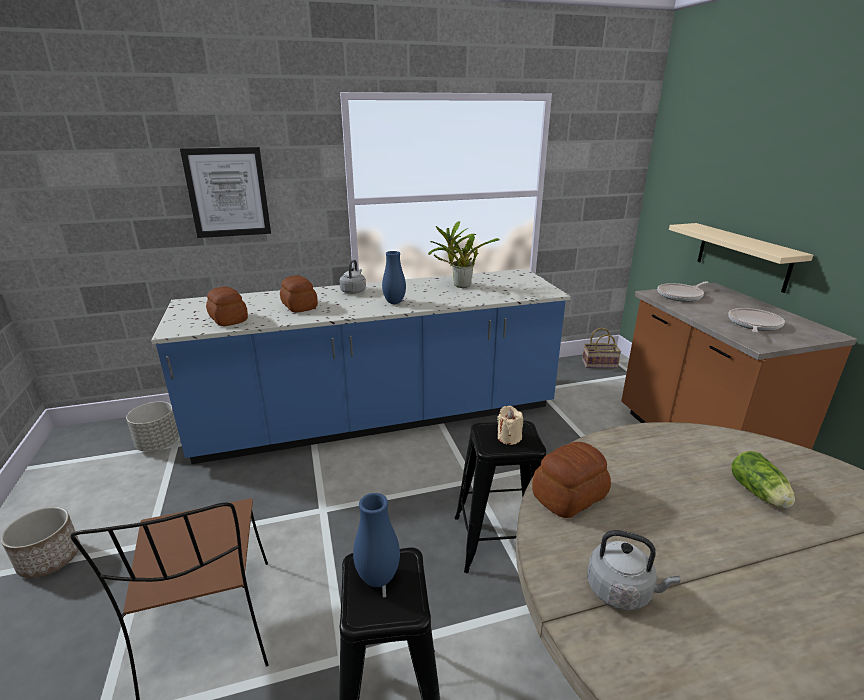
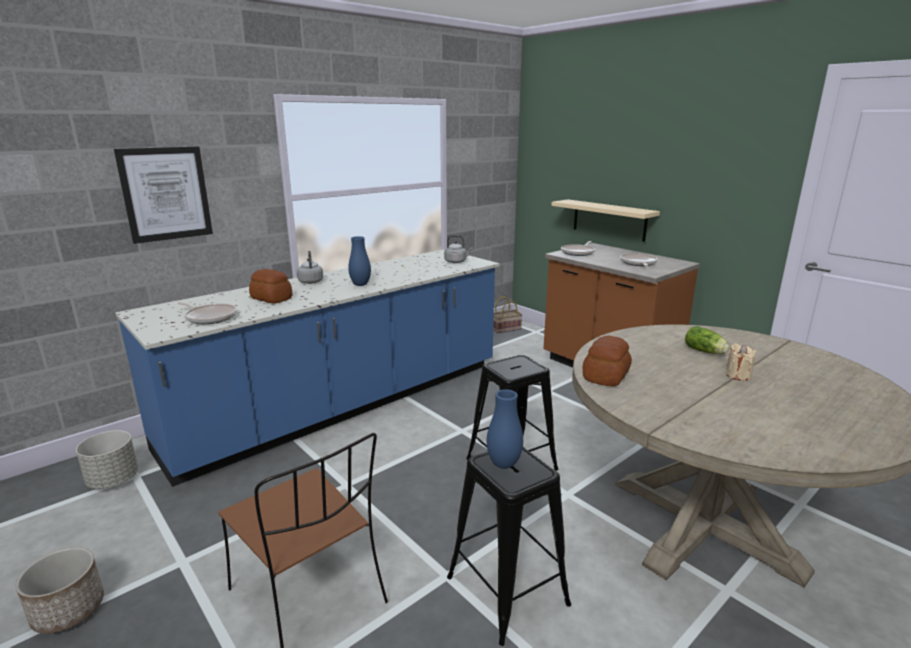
camera: 25 degrees left, 5 degrees down
bread [206,286,248,326] -> frying pan [177,302,237,324]
potted plant [428,221,500,288] -> none
beige candle [497,406,523,445] -> beige candle moved to [726,343,756,381]
grey kettle [587,530,680,610] -> grey kettle moved to [444,235,473,263]

